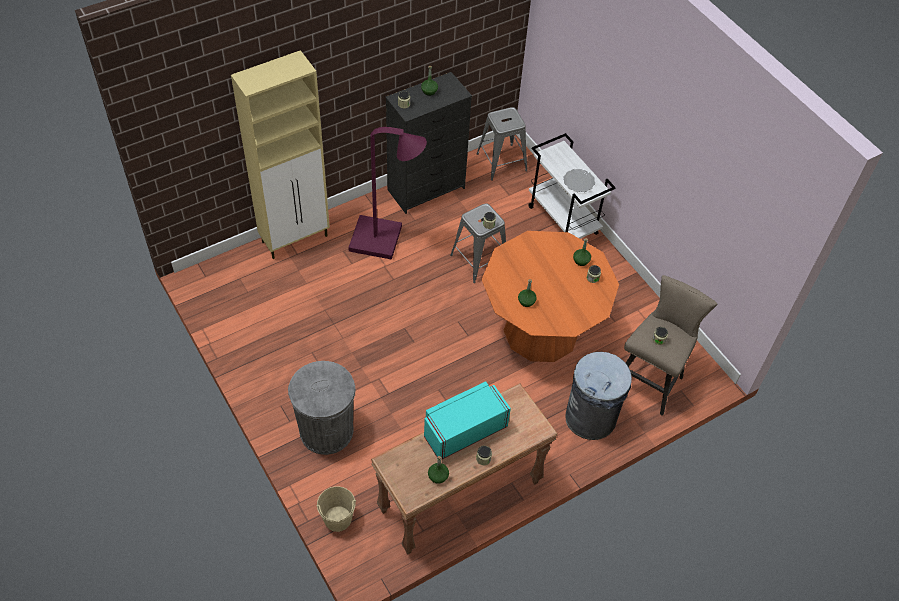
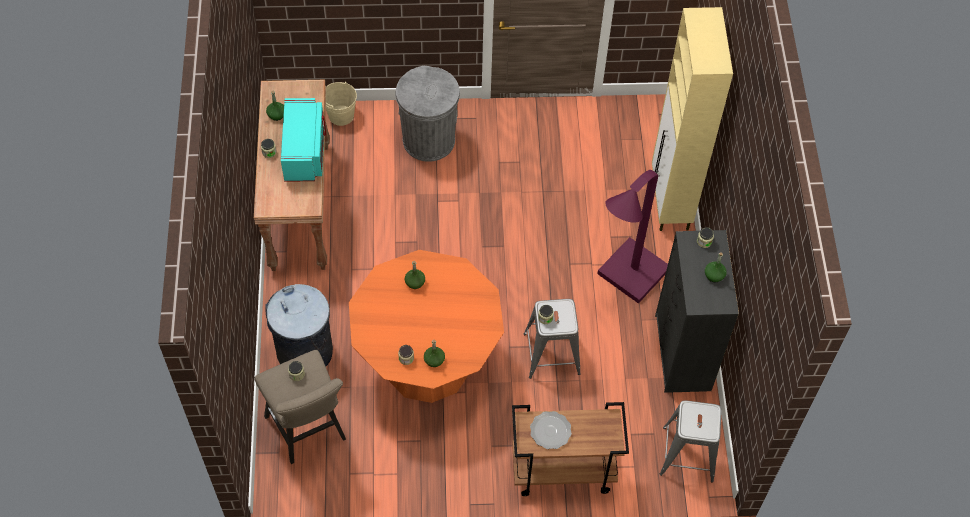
camera: 120 degrees right, 5 degrees up
white cart [528,133,616,239] -> brown cart [512,402,629,496]

